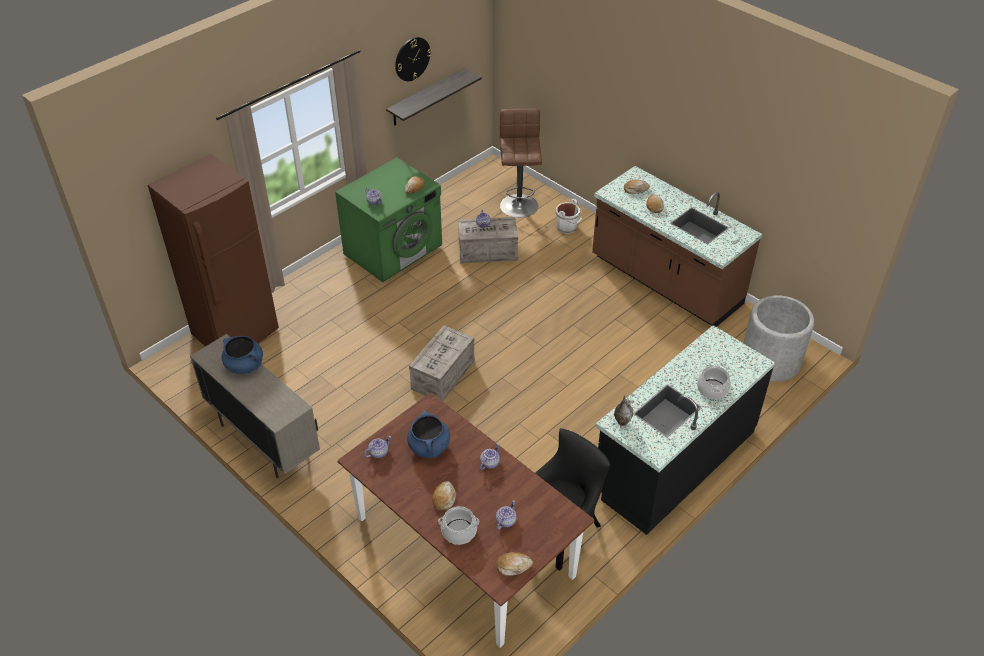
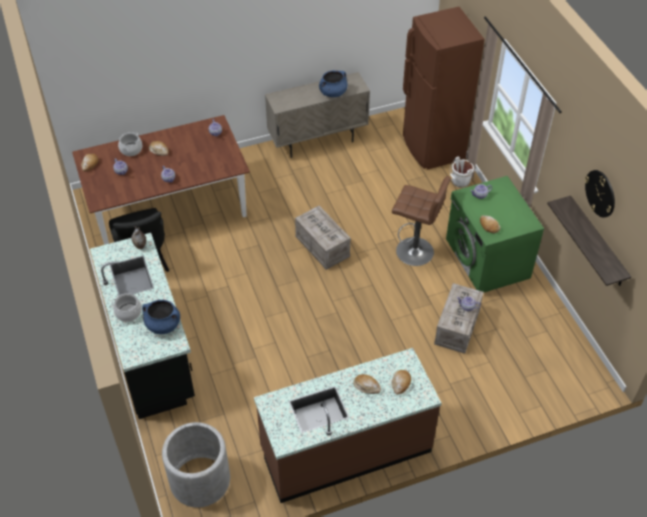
camera: 115 degrees right, 5 degrees up
blue cooking pot [407,411,450,458] -> blue cooking pot moved to [142,300,180,334]
brown stool [500,108,542,218] -> brown stool moved to [392,176,451,266]
white bucket [556,199,582,234] -> white bucket moved to [450,156,474,188]

